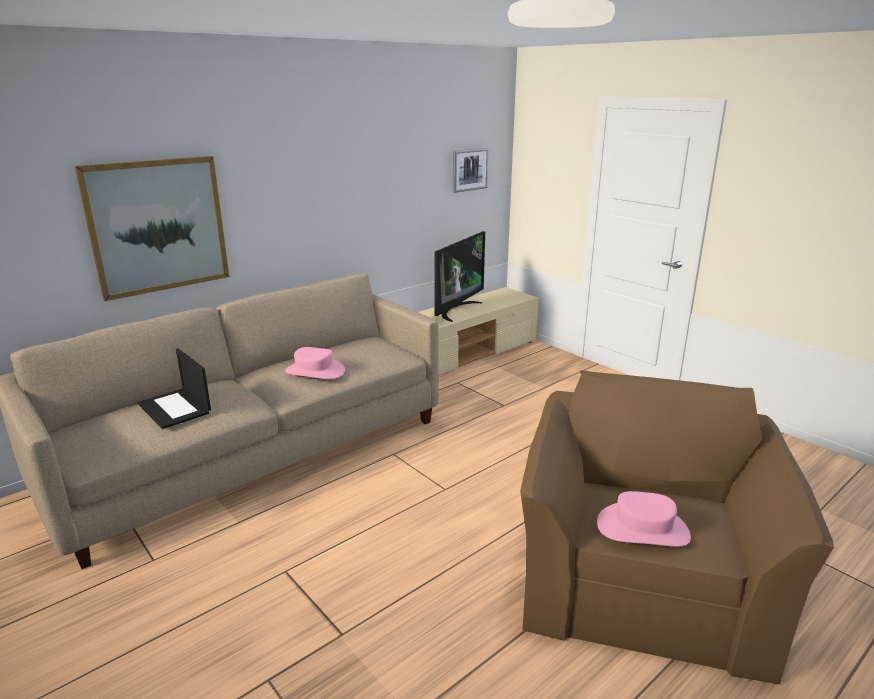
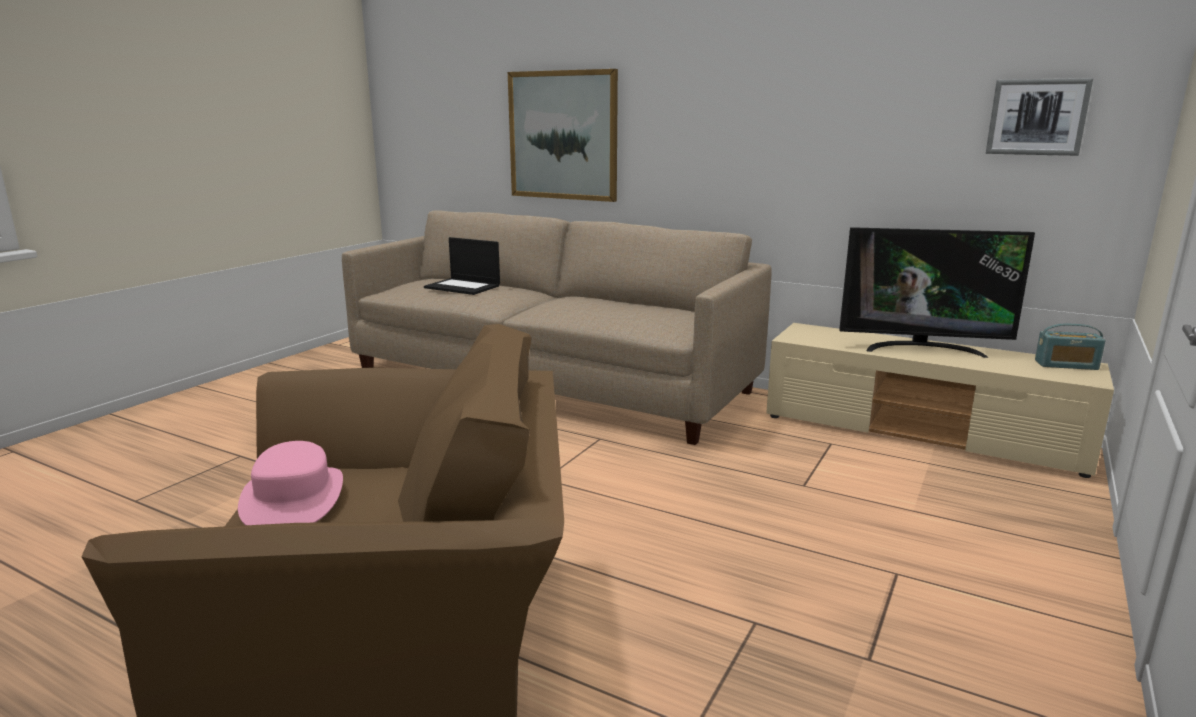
camera: 70 degrees right, 5 degrees down
laptop [138,348,211,429] -> laptop turned 90 degrees counterclockwise [424,237,500,295]
pink hat [285,347,345,379] -> none
none -> radio [1035,324,1105,370]

